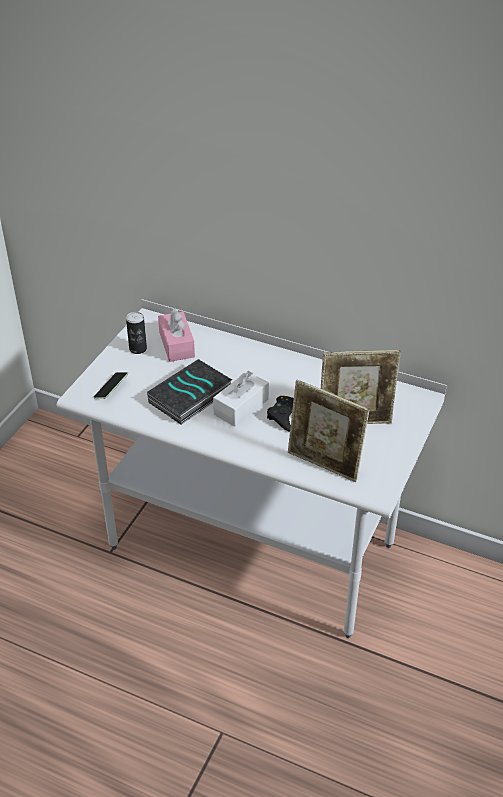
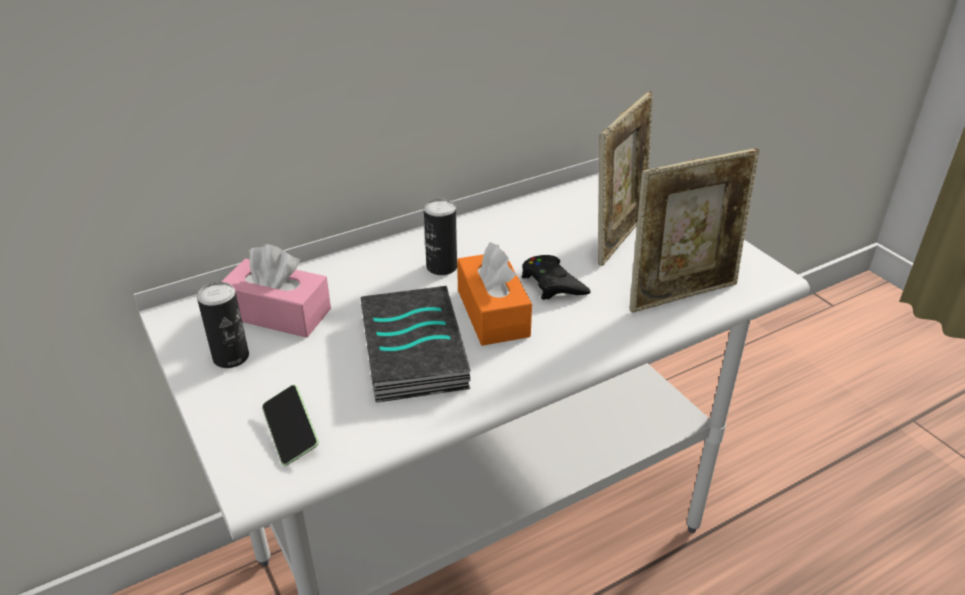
camera: 55 degrees left, 5 degrees down
white tissue box [213,371,269,427] -> orange tissue box [457,242,532,346]
none -> can [424,199,457,275]

